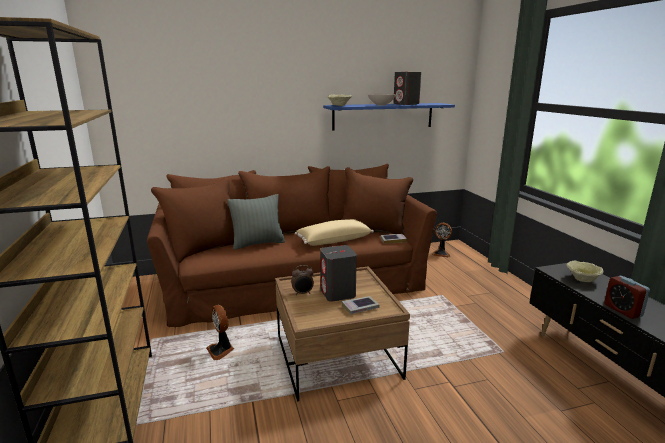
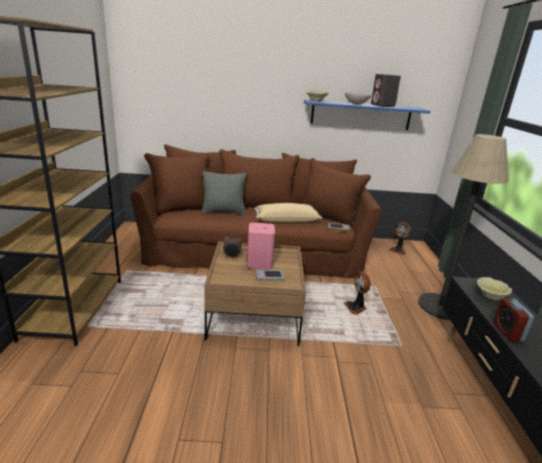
camera: 15 degrees right, 5 degrees up
fan [206,305,234,360] -> fan moved to [344,271,370,314]
grey speaker [320,245,357,302] -> pink speaker [247,223,275,269]
none -> floor lamp [418,134,509,320]

